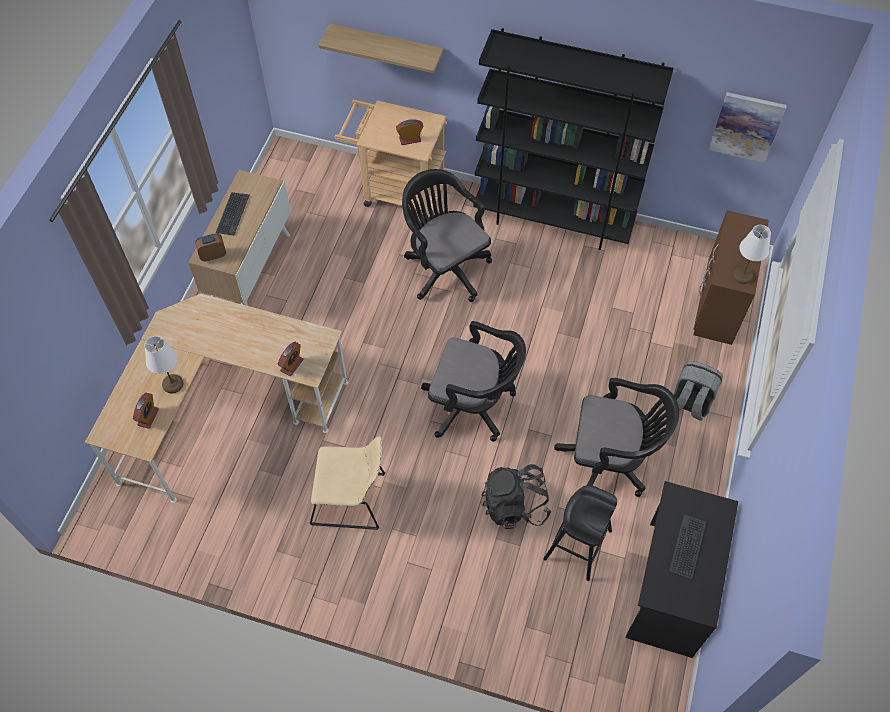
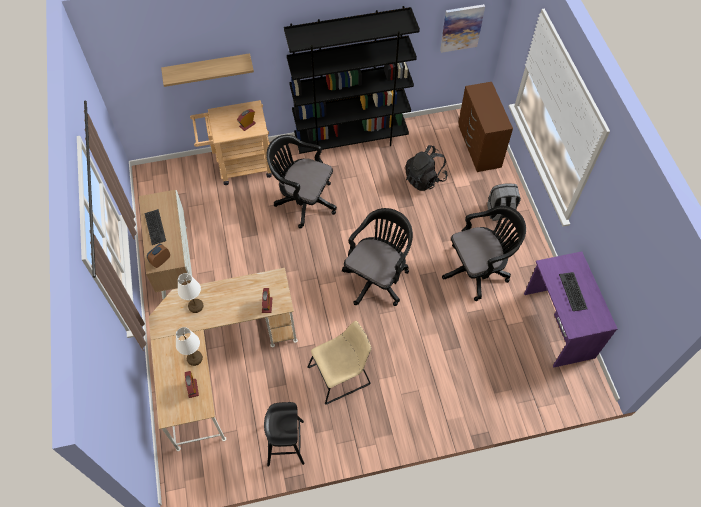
camera: 30 degrees left, 0 degrees up
black office chair [421,321,526,442] -> black office chair turned 45 degrees counterclockwise [342,208,413,306]
black backpack [482,464,551,529] -> black backpack moved to [405,145,448,191]
black stool [543,485,617,581] -> black stool moved to [264,402,304,467]
black desk [626,481,738,658] -> purple desk [524,251,617,368]
white table lamp [733,225,771,284] -> white table lamp moved to [178,273,204,313]

